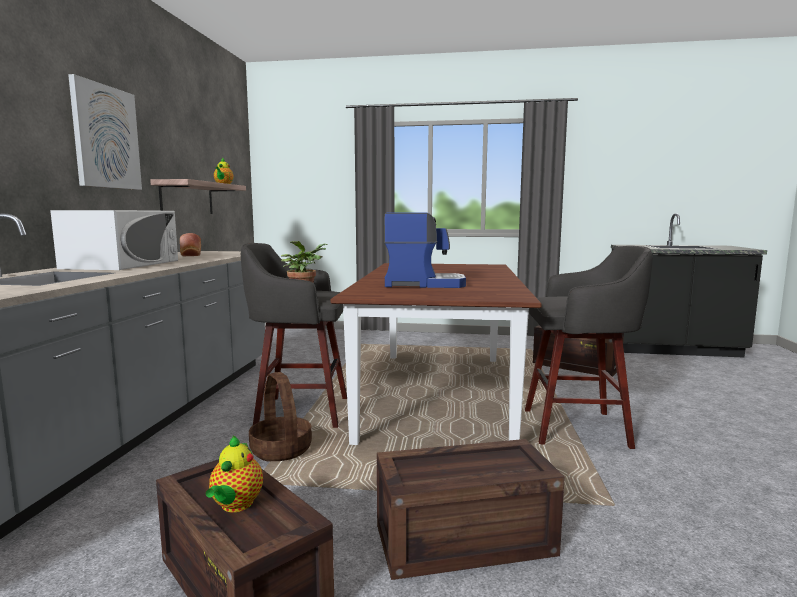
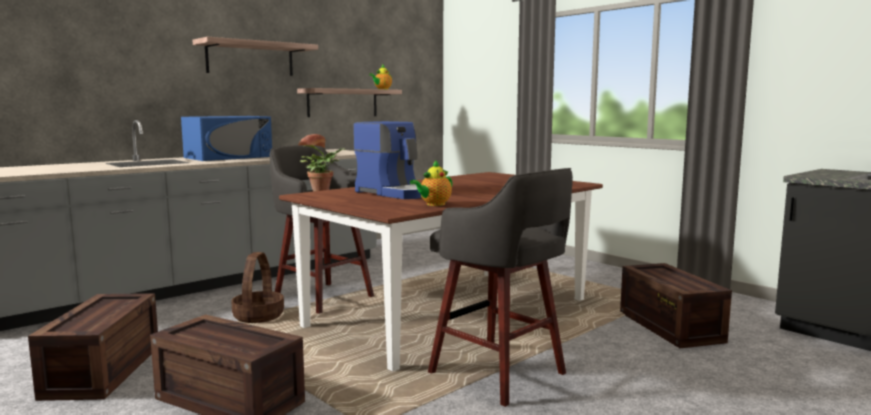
camera: 40 degrees right, 0 degrees up
white microwave [50,210,178,270] -> blue microwave [181,116,272,161]
picture [68,74,142,190] -> shelf [193,37,318,76]
teapot [206,436,263,512] -> teapot moved to [410,160,452,206]

